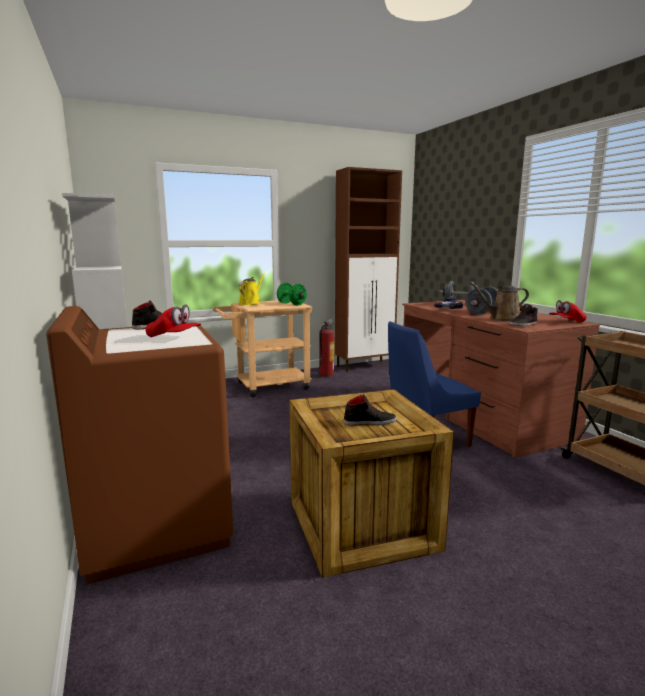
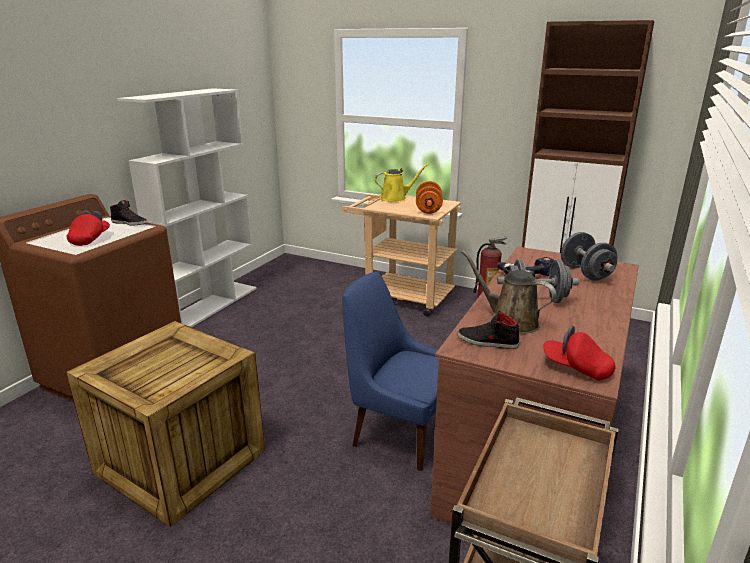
camera: 50 degrees right, 10 degrees up
red cap [145,305,201,337] -> red cap turned 150 degrees counterclockwise [66,210,110,246]
green dumbbell [277,283,307,305] -> orange dumbbell [416,181,443,214]
black shoe [344,394,397,426] -> none

